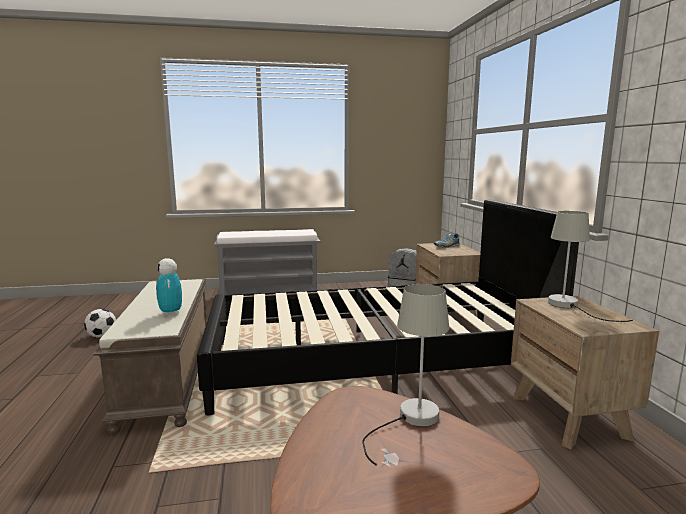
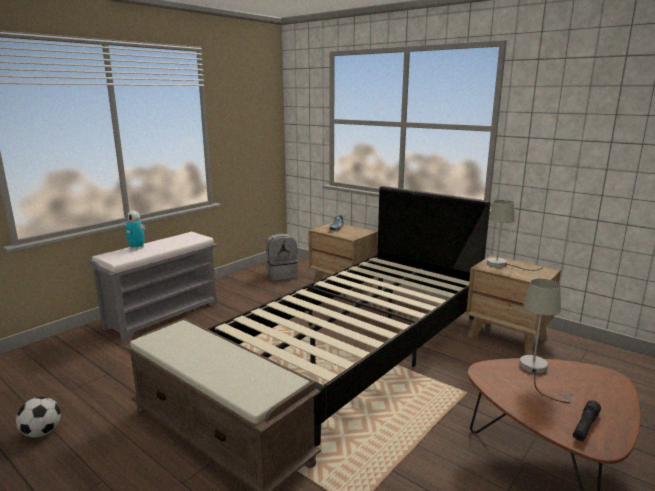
camera: 40 degrees left, 5 degrees up
toy robot [156,258,182,316] -> toy robot moved to [122,211,147,250]
none -> black flashlight [573,400,601,442]

